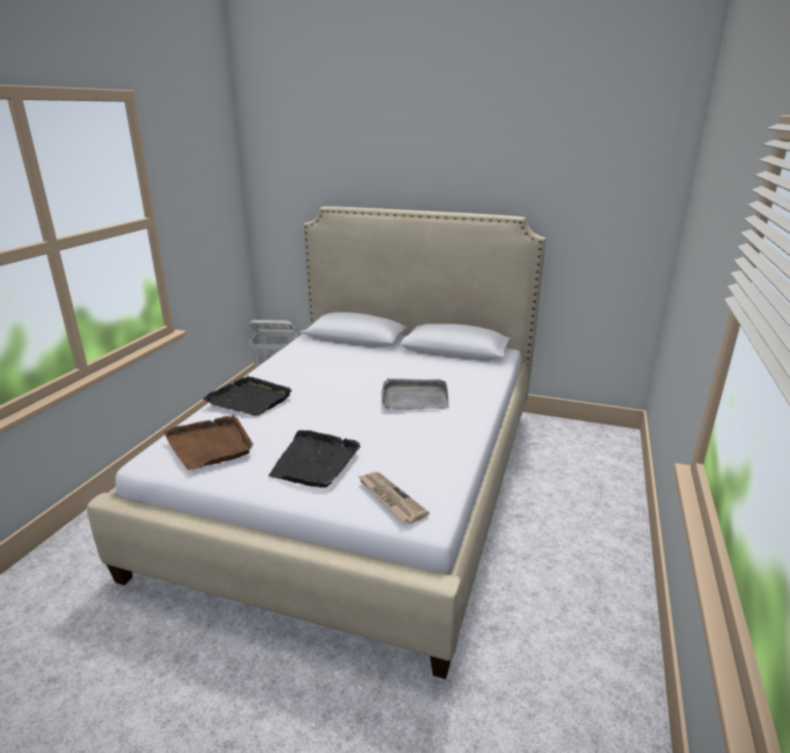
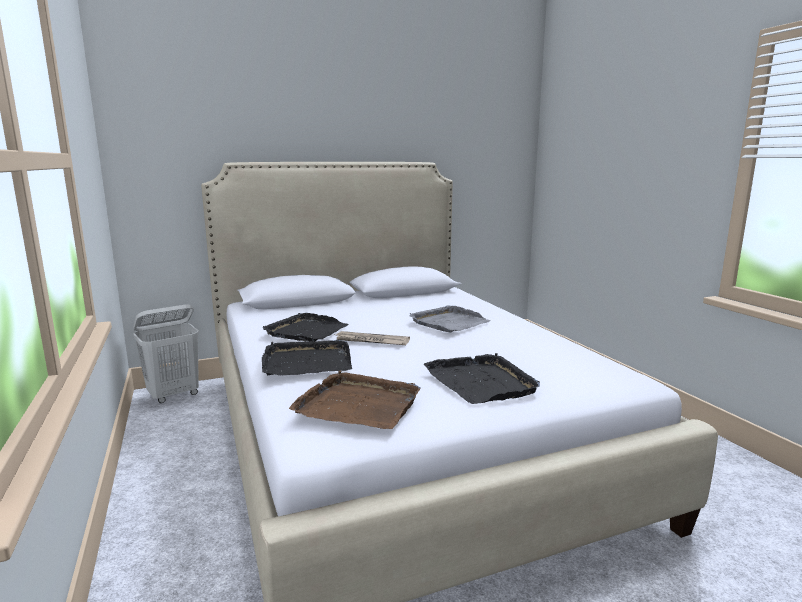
camera: 40 degrees left, 10 degrees down
newspaper [358,472,429,523] -> newspaper moved to [336,331,410,345]
none -> black tray [263,313,348,342]

